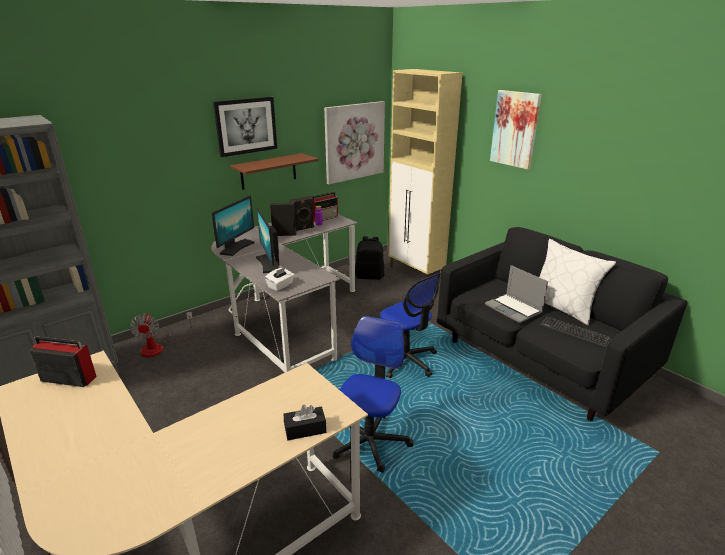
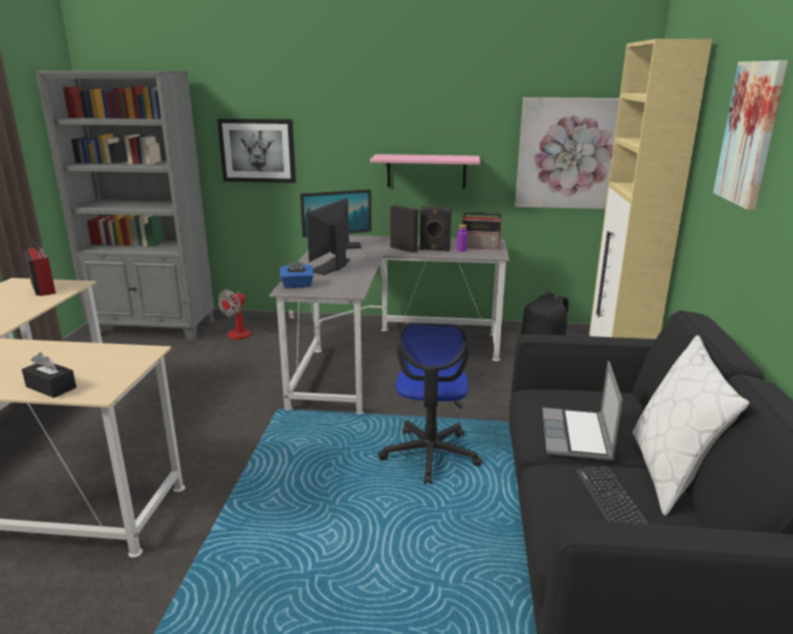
camera: 45 degrees right, 5 degrees down
picture [213,97,277,157] -> picture moved to [217,119,296,183]
brown shelf [230,153,319,190] -> pink shelf [370,154,480,189]
white tissue box [265,267,294,291] -> blue tissue box [280,262,314,288]
office chair [333,316,413,473] -> none

